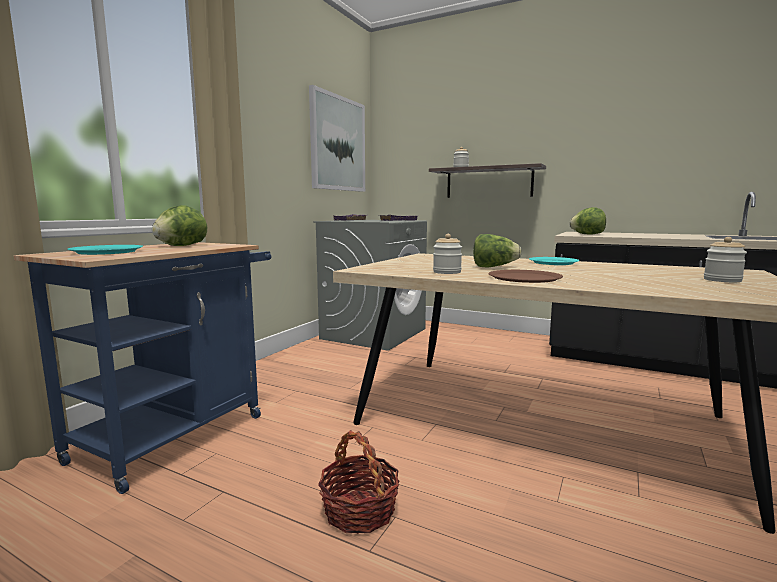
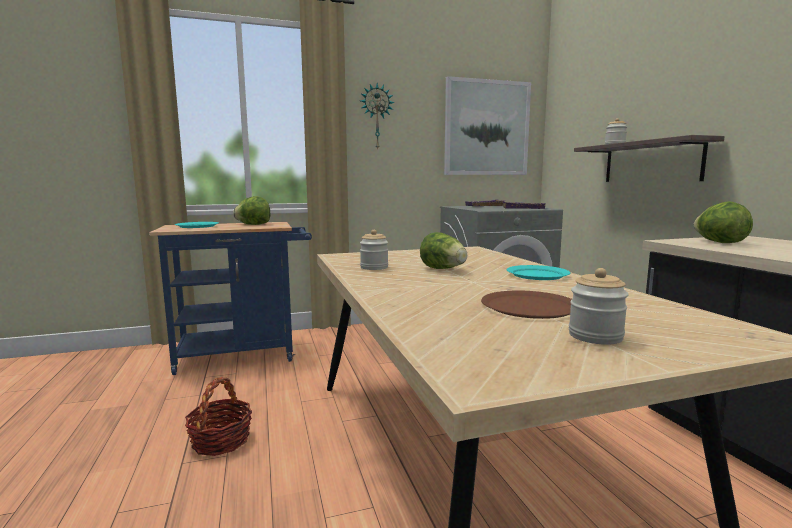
camera: 45 degrees right, 0 degrees up
brown plate [488,270,563,283] -> brown plate moved to [481,291,572,319]
none -> wall clock [360,83,394,150]

